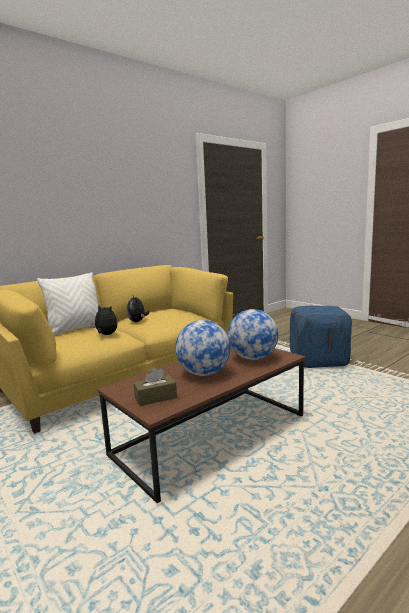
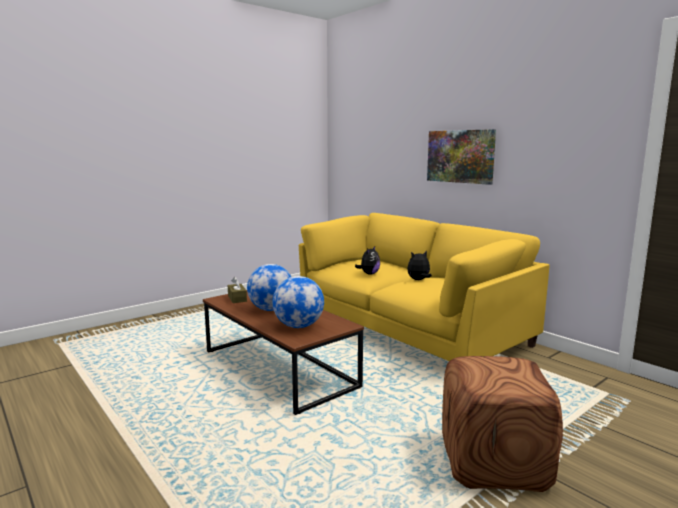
camera: 90 degrees right, 0 degrees up
white pillow [37,272,98,336] -> none
blue ottoman [290,306,352,368] -> brown ottoman [442,356,563,492]
none -> picture [427,129,496,185]

